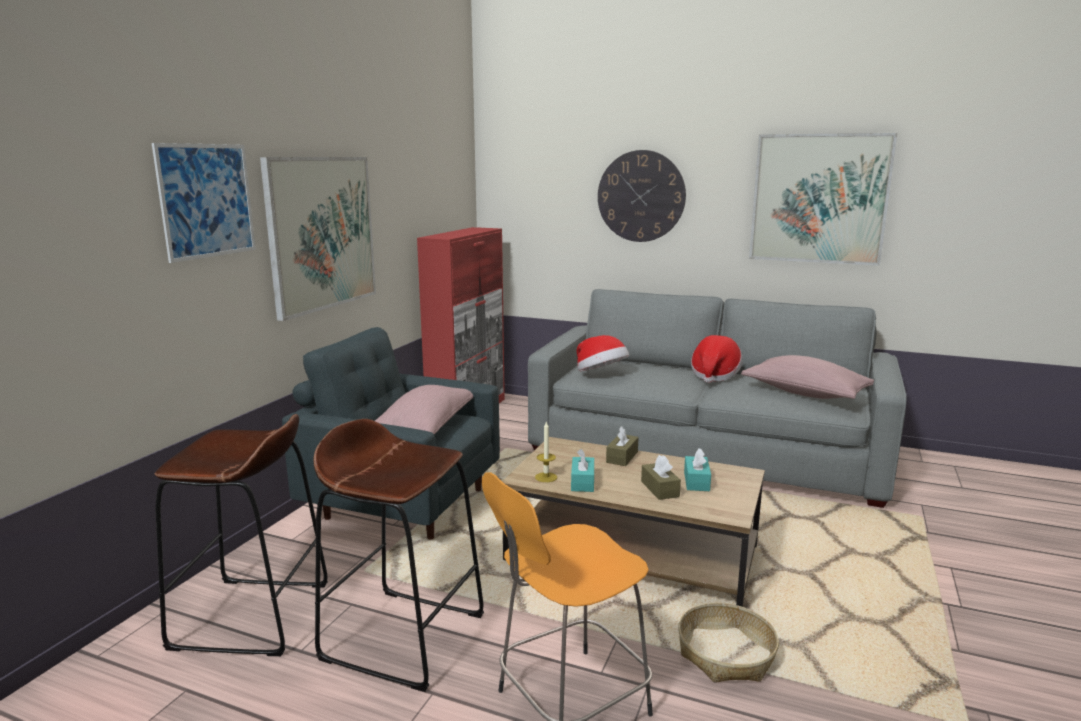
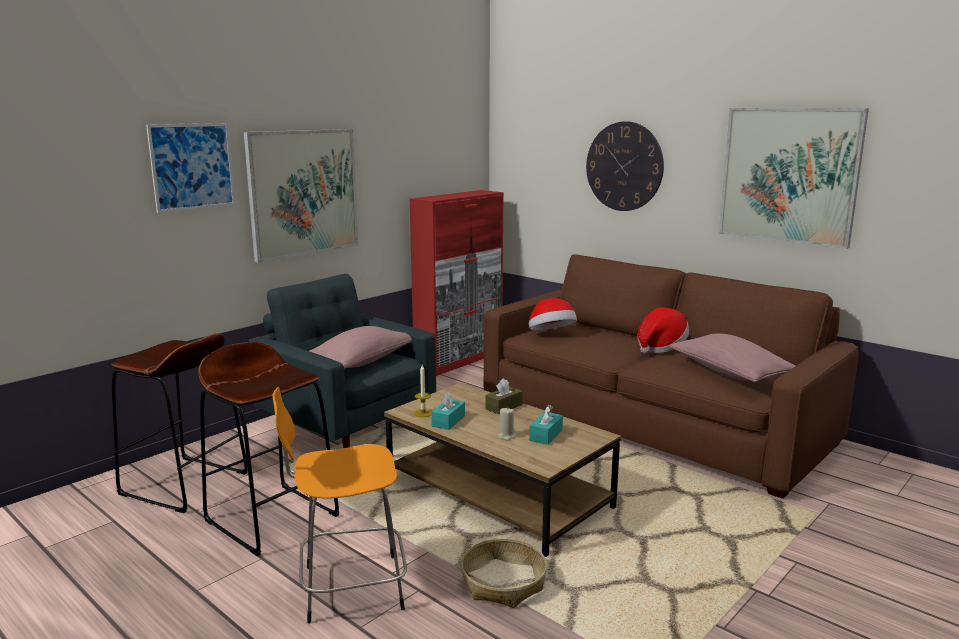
camera: 20 degrees right, 0 degrees up
grey sofa [528,289,907,508] -> brown sofa [484,254,859,499]
brown tissue box [641,455,681,500] -> beige candle [498,407,516,440]

